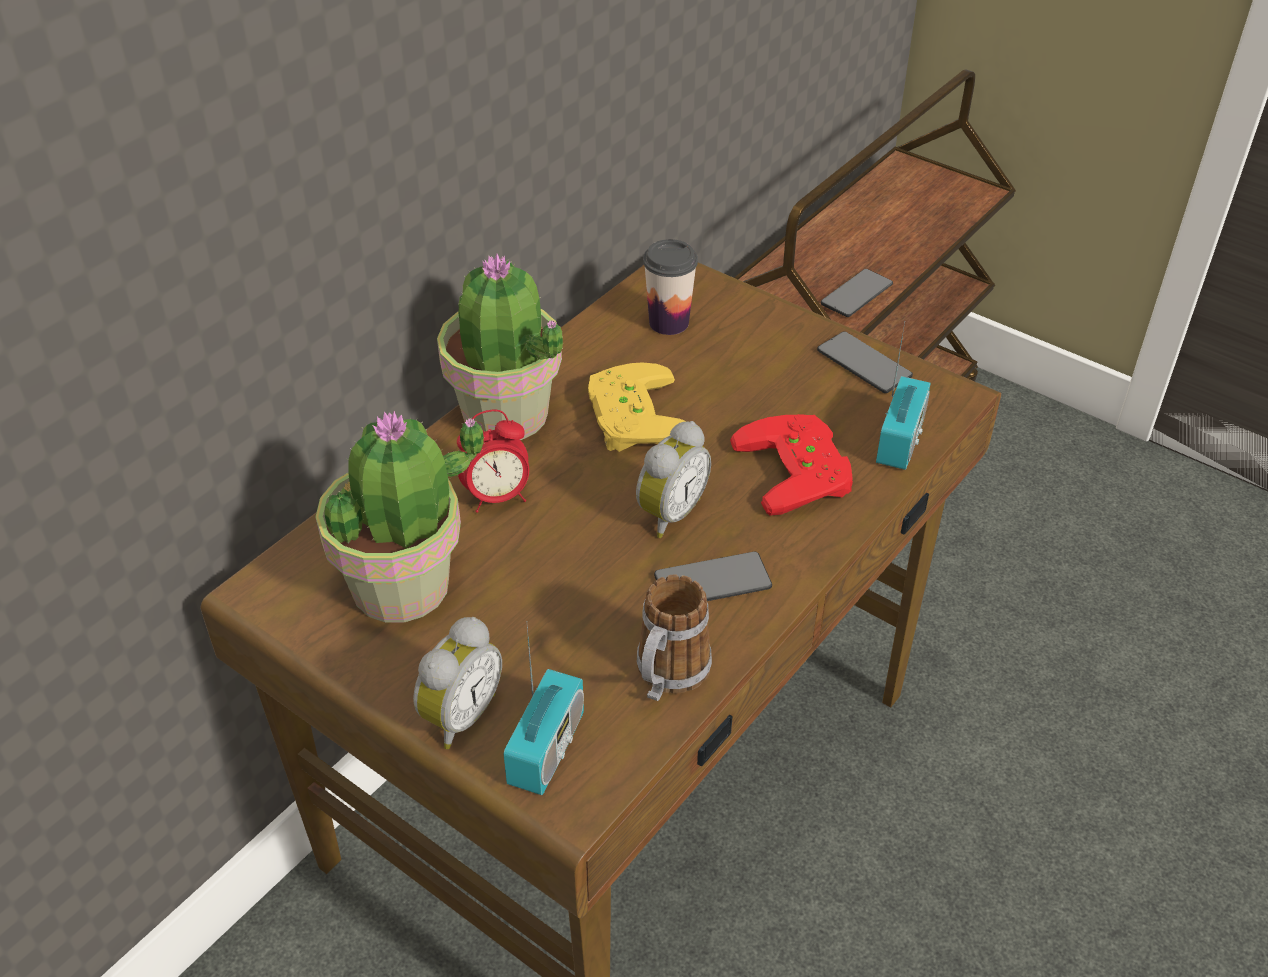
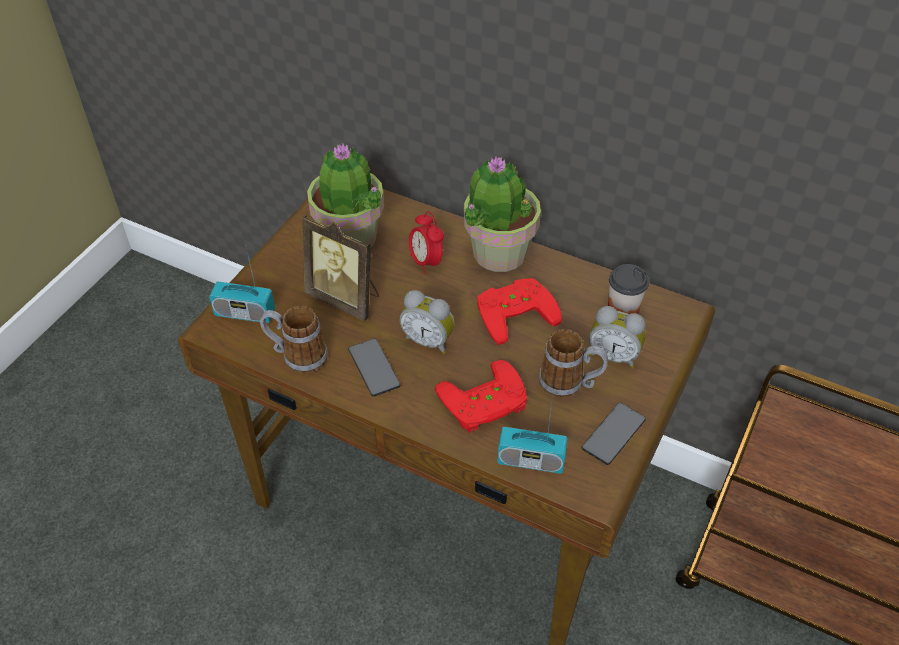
camera: 80 degrees right, 5 degrees up
alarm clock [413,617,502,749] -> alarm clock moved to [589,306,646,368]
yellow game controller [588,362,686,452] -> red game controller [477,278,562,345]
phone [821,269,893,317] -> none
none -> picture frame [303,215,379,321]
none -> mug [539,329,608,398]

